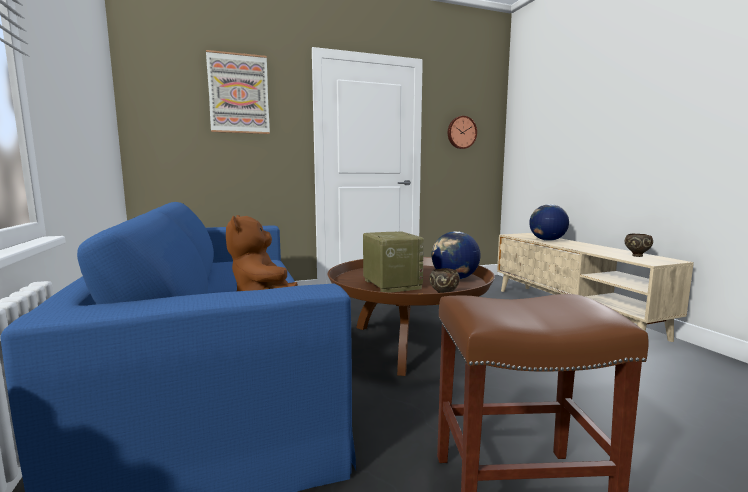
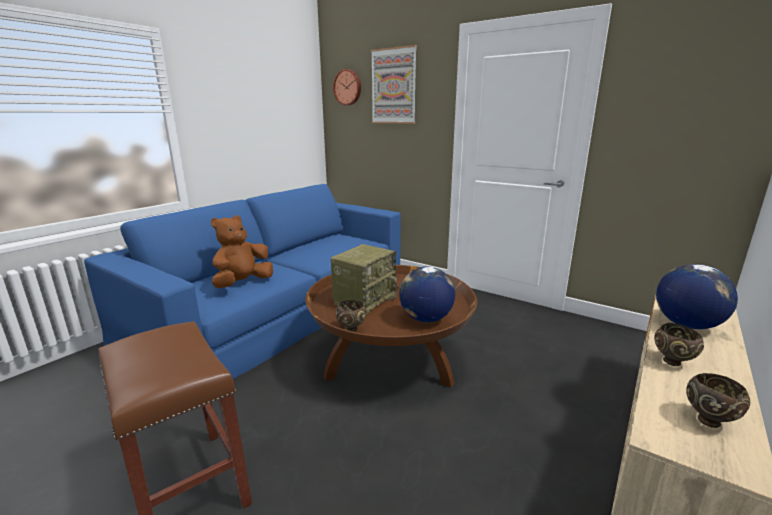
camera: 55 degrees right, 10 degrees up
wall clock [448,116,477,149] -> wall clock moved to [333,69,361,105]
none -> brown bowl [654,323,704,366]

